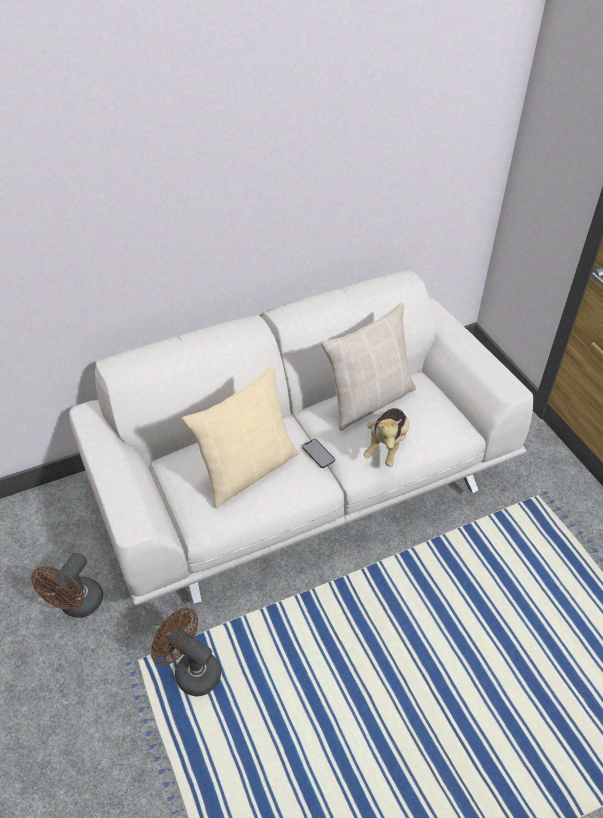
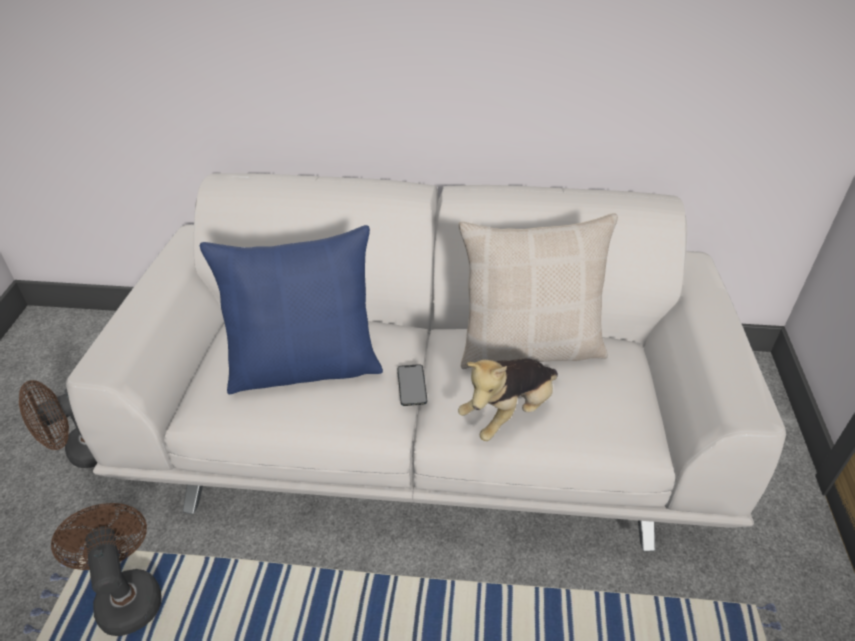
camera: 30 degrees right, 5 degrees down
beige pillow [182,365,299,509] -> blue pillow [200,225,383,394]

